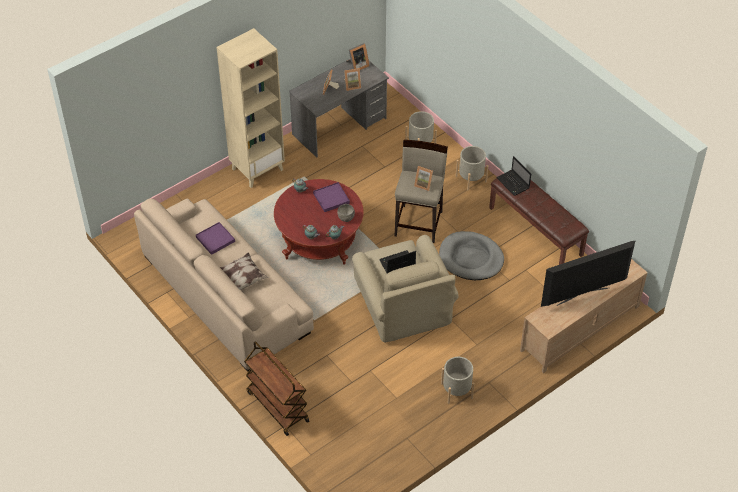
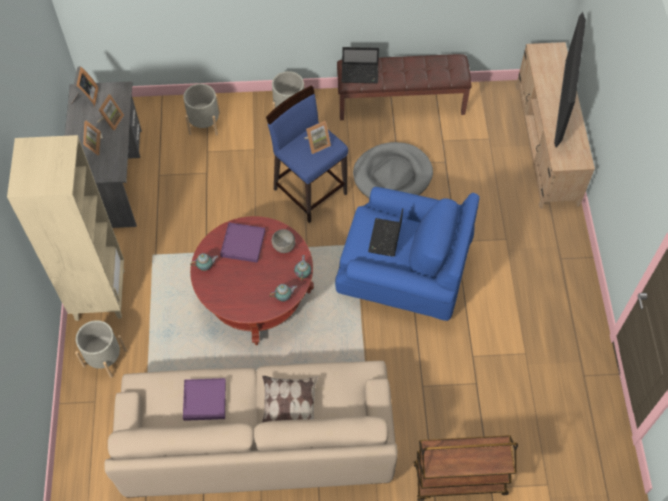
camera: 55 degrees left, 10 degrees up
beige armchair [352,235,459,343] -> blue armchair [335,187,480,321]
beige stool [395,140,448,243] -> blue stool [266,86,348,223]
grey planter [441,357,475,404] -> grey planter moved to [75,320,127,378]

